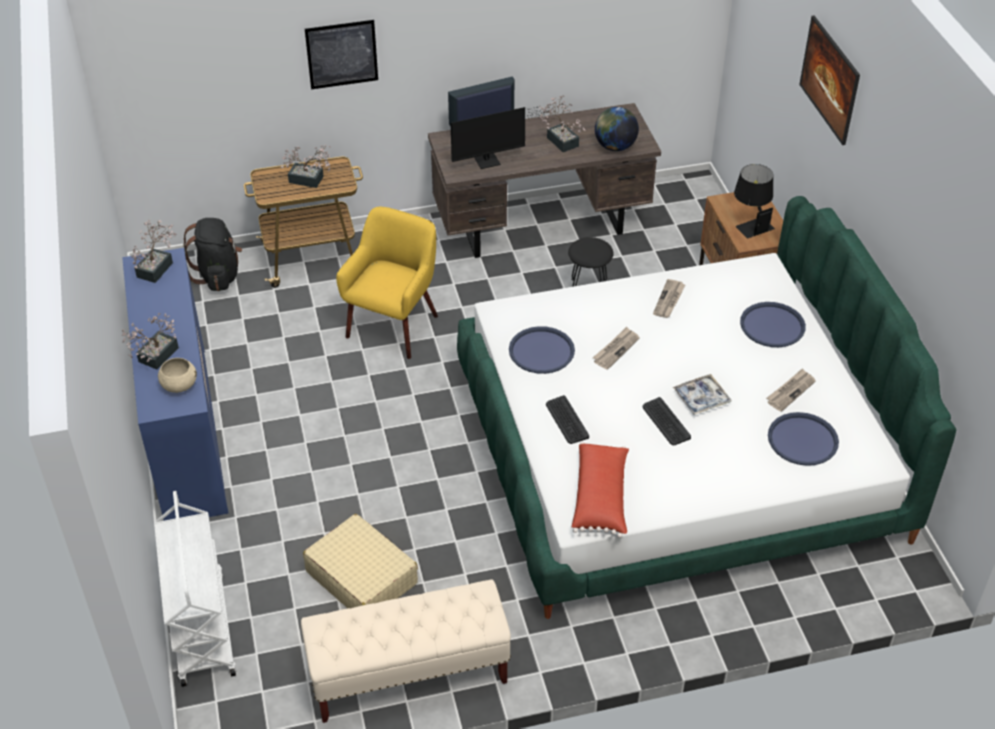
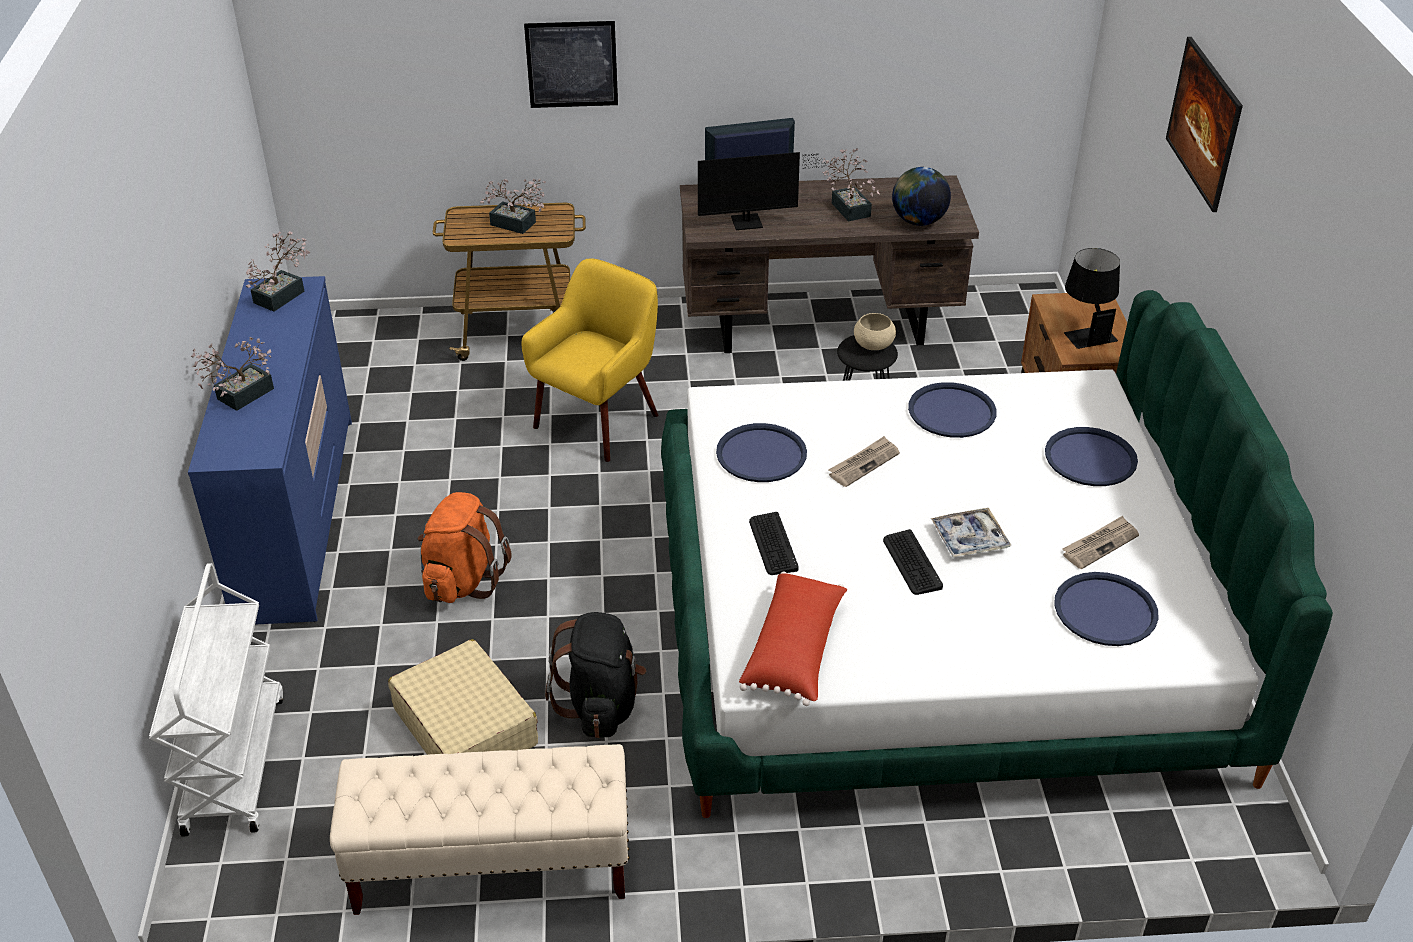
camera: 10 degrees right, 5 degrees down
beige bowl [158,358,197,393] -> beige bowl moved to [854,313,896,350]
black backpack [183,218,242,291] -> black backpack moved to [545,612,646,738]
newspaper [653,279,685,318] -> blue tray [908,382,997,438]
none -> orange backpack [417,492,512,603]

